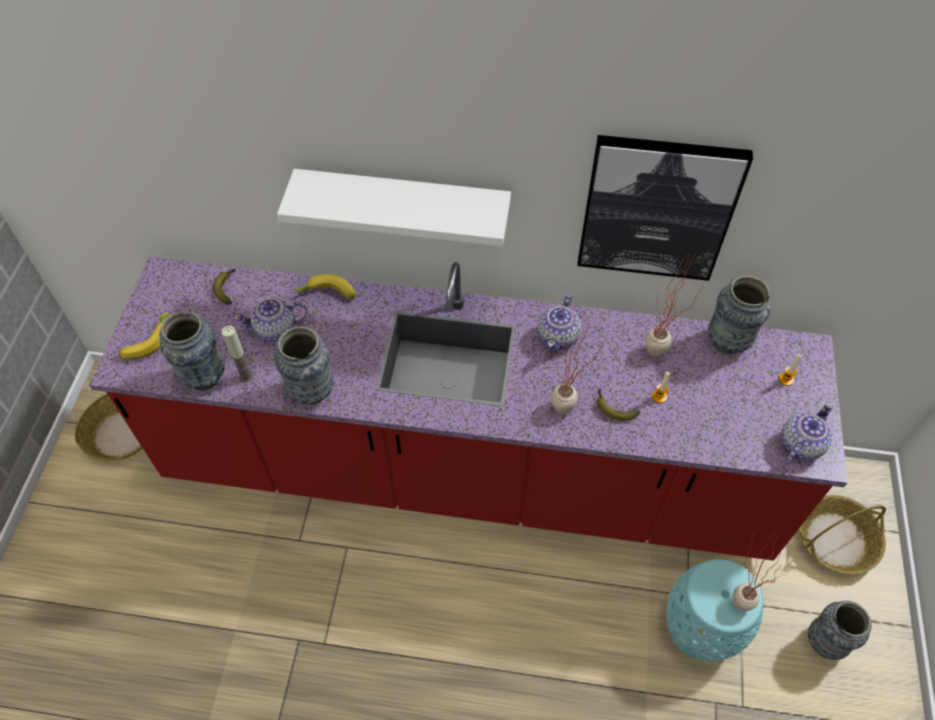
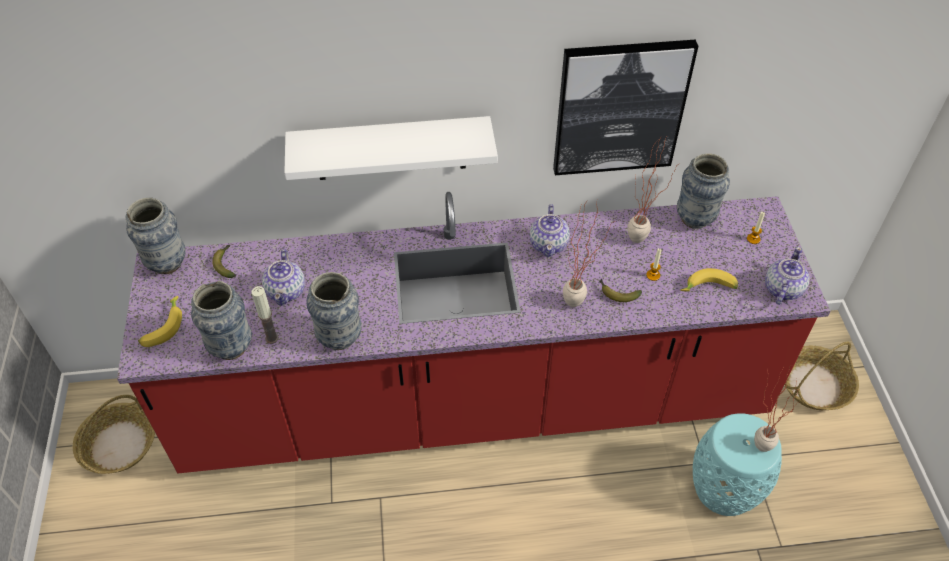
camera: 15 degrees left, 5 degrees down
teapot [233,298,308,342] -> teapot turned 60 degrees counterclockwise [262,249,305,306]
banana [294,274,356,300] -> banana moved to [680,268,738,292]
vase [808,601,872,660] -> vase moved to [125,198,186,274]

